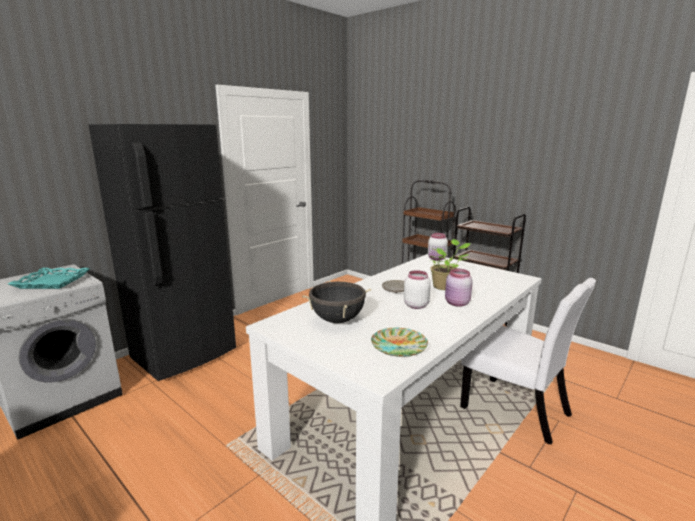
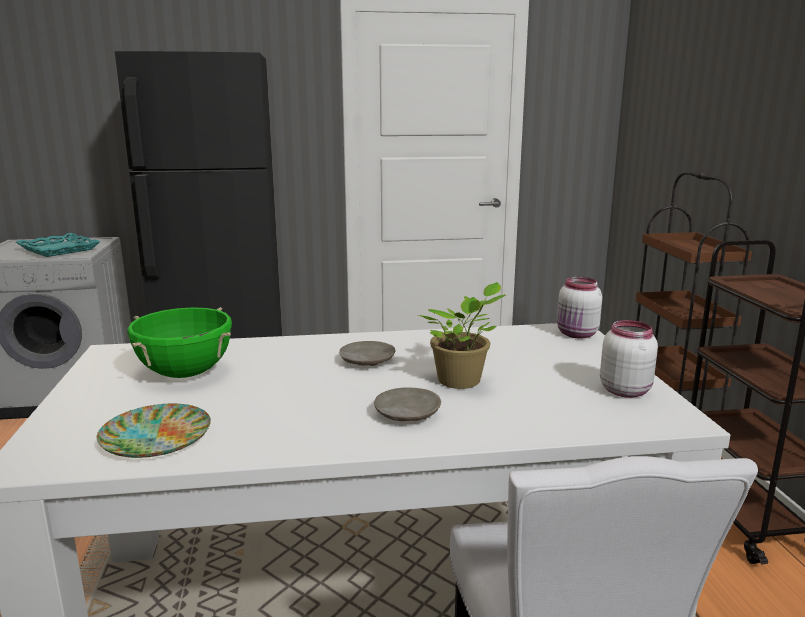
camera: 40 degrees right, 0 degrees up
black cooking pot [302,281,371,323] -> green cooking pot [127,307,232,378]
white jar [404,270,431,309] -> white jar moved to [600,320,658,398]
pink jar [445,269,473,307] -> beige plate [374,387,441,421]

